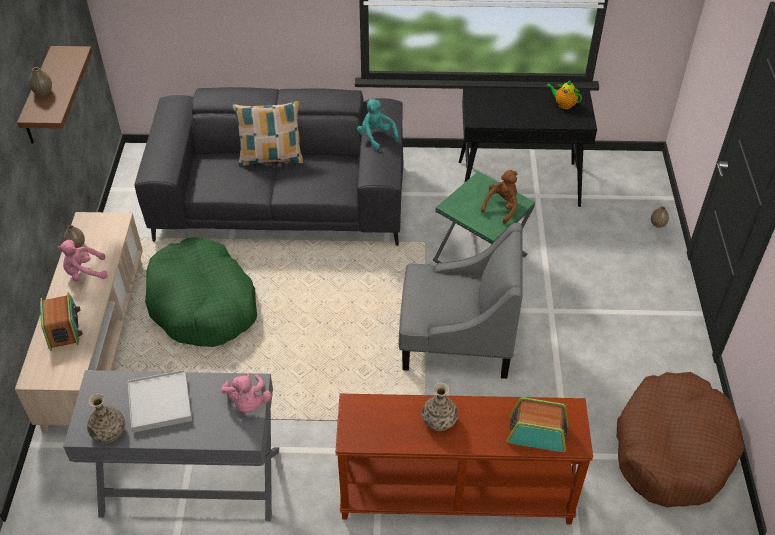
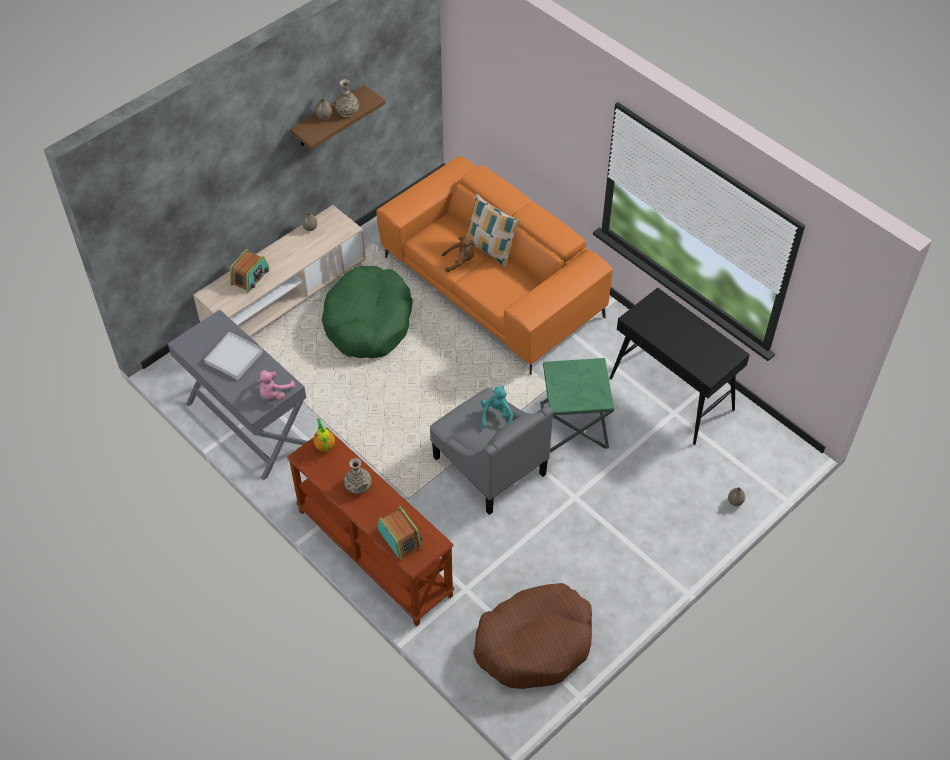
camera: 45 degrees right, 5 degrees up
pink plush toy [57,240,108,282] -> none
vase [87,394,125,443] -> vase moved to [335,79,359,117]
grey sofa [134,87,404,246] -> orange sofa [376,156,613,375]
turquoise plush toy [357,99,399,150] -> turquoise plush toy moved to [481,385,513,428]
brown plush toy [481,170,518,224] -> brown plush toy moved to [442,236,474,272]
teapot [546,80,582,109] -> teapot moved to [313,418,335,452]

